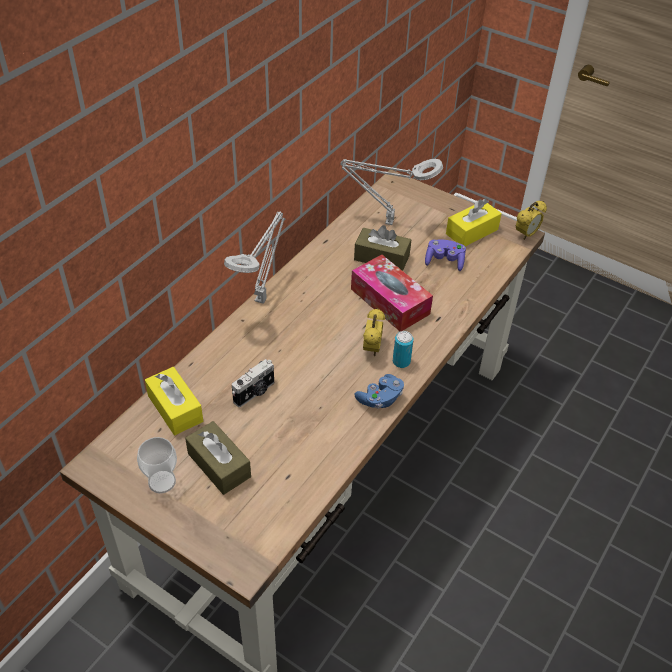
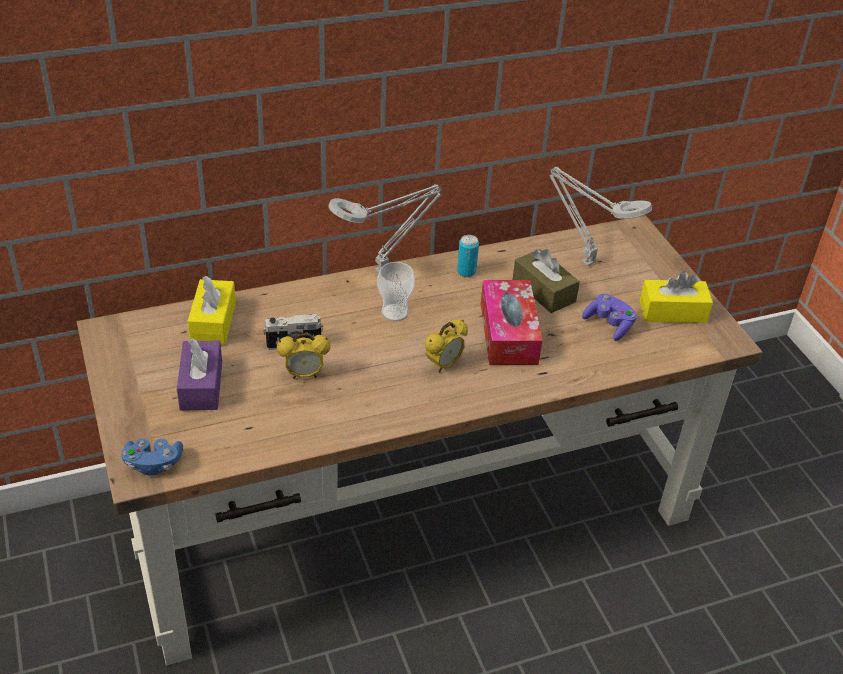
camera: 35 degrees right, 5 degrees down
cup [137,437,177,493] -> cup moved to [377,262,415,322]
brown tissue box [185,421,251,495] -> purple tissue box [177,338,222,411]
blue game controller [354,374,404,409] -> blue game controller moved to [121,439,183,476]
can [393,331,414,368] -> can moved to [457,235,479,277]
alarm clock [516,201,547,240] -> alarm clock moved to [277,333,330,379]

